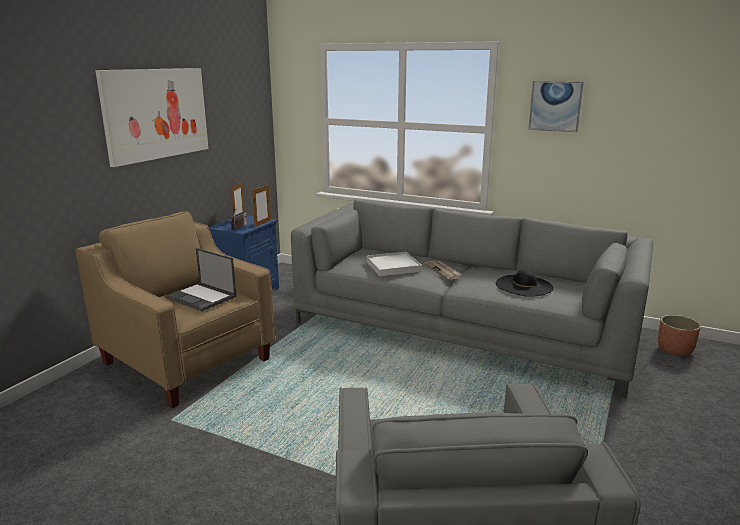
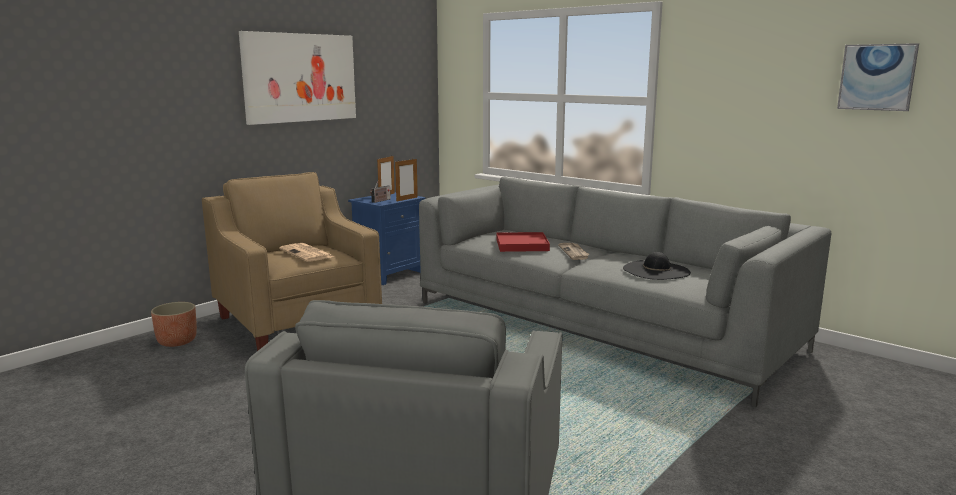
camera: 15 degrees right, 5 degrees down
laptop [165,248,236,311] -> newspaper [279,243,334,262]
white tray [366,252,422,276] -> red tray [496,232,550,252]
picture [529,81,584,132] -> picture moved to [837,43,919,111]
planter [658,315,701,356] -> planter moved to [151,302,197,347]

